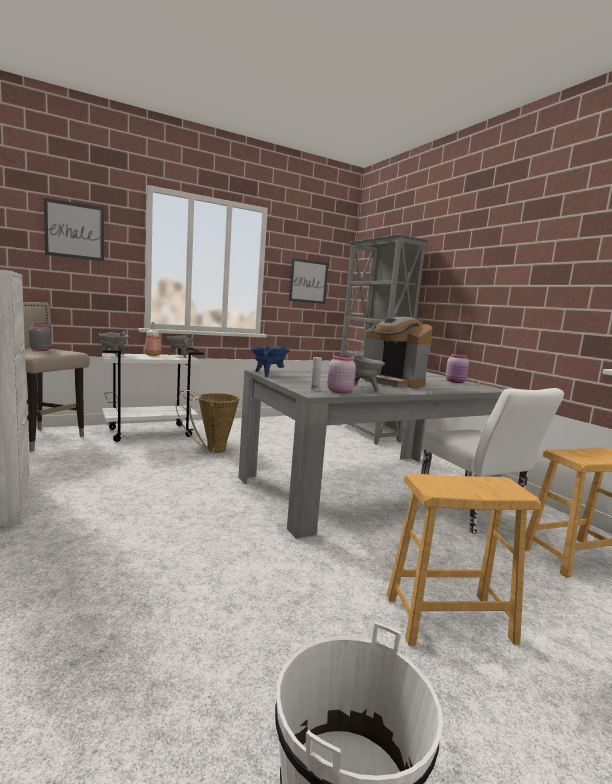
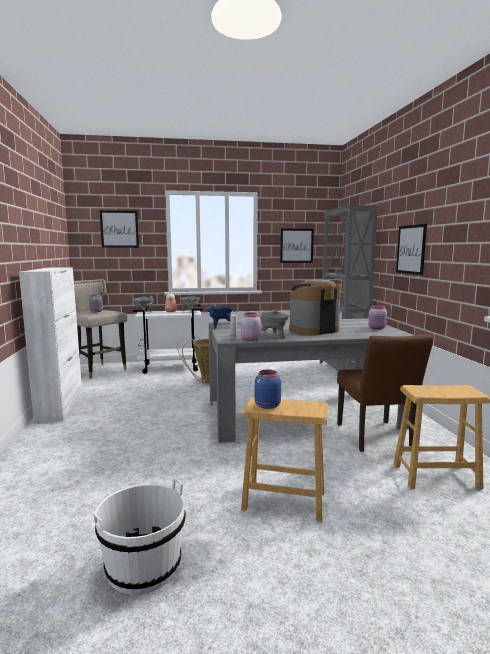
camera: 20 degrees right, 0 degrees up
coffee machine [361,317,433,388] -> coffee machine turned 90 degrees clockwise [289,279,341,335]
white chair [419,388,564,534] -> brown chair [337,334,433,452]
none -> blue jar [255,370,281,409]
none -> picture [396,224,427,275]

